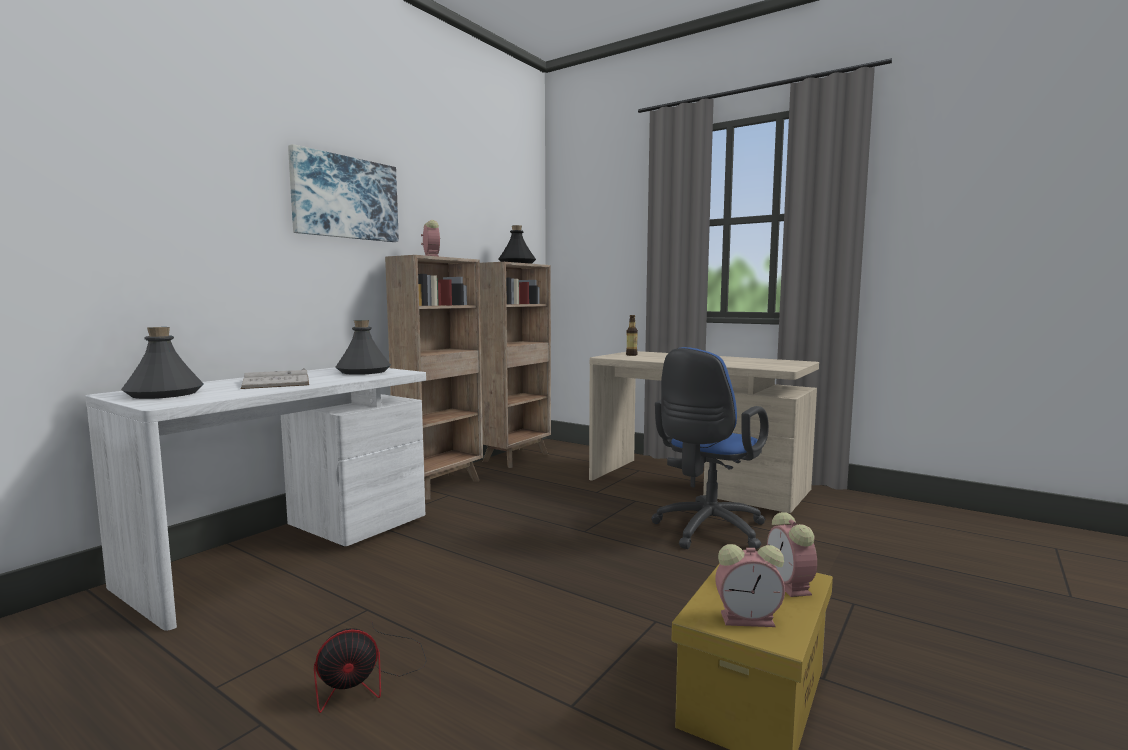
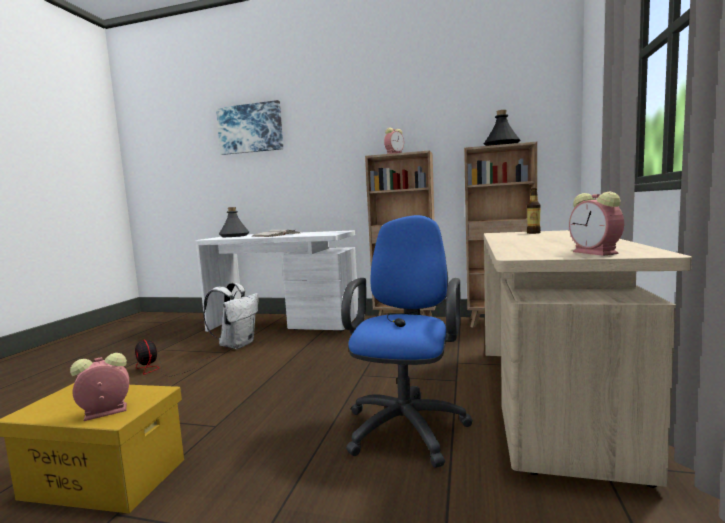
camera: 70 degrees right, 0 degrees up
picture [288,144,399,242] -> picture moved to [216,100,283,155]
grey bottle [336,320,391,375] -> none
blue office chair [651,347,769,549] -> blue office chair turned 90 degrees clockwise [341,215,473,468]
alarm clock [715,544,785,627] -> alarm clock moved to [569,192,624,256]
none -> white backpack [203,283,259,349]

